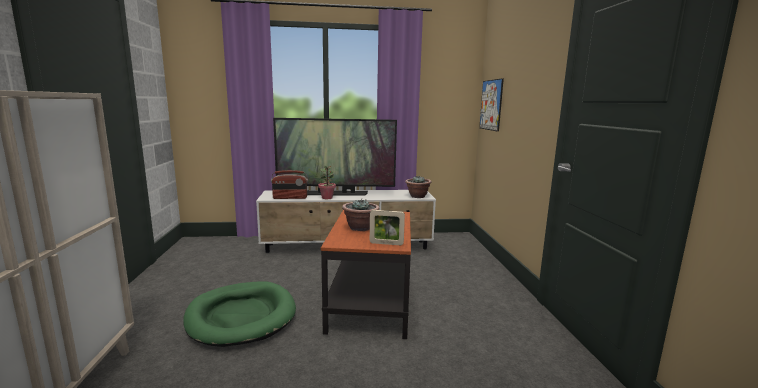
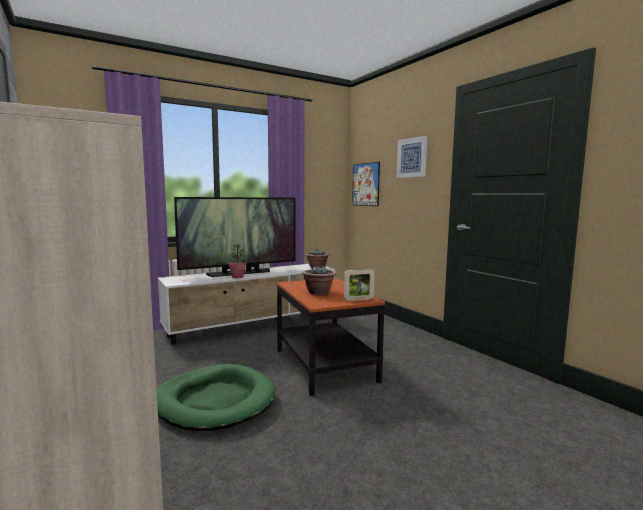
camera: 25 degrees left, 5 degrees down
radio [271,170,308,199] -> none
none -> picture [397,136,427,178]

